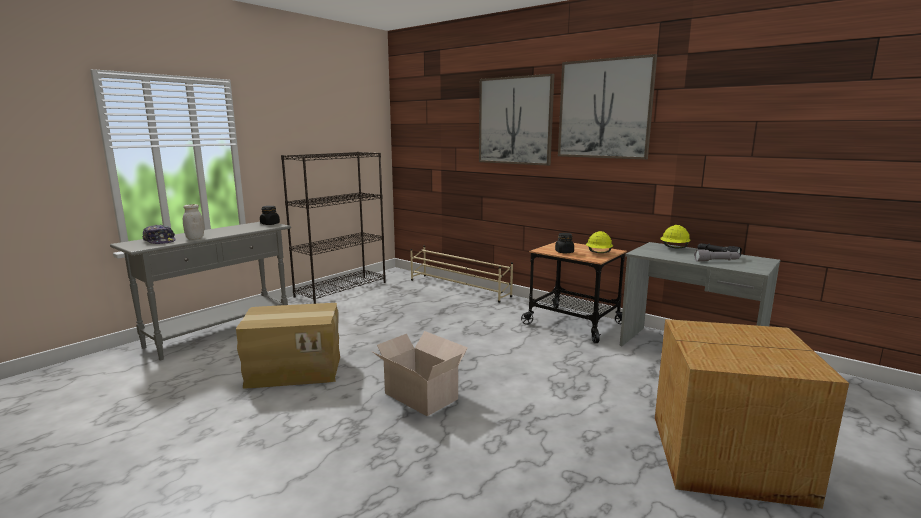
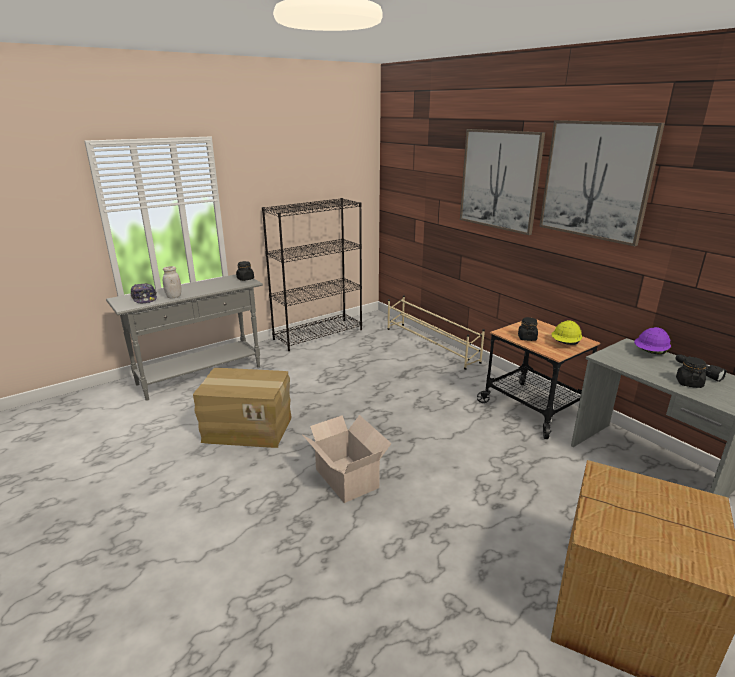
camera: 15 degrees right, 10 degrees up
yellow hard hat [660,225,691,248] -> purple hard hat [634,327,671,355]
grey flashlight [694,249,740,261] -> black jar [676,357,706,388]

